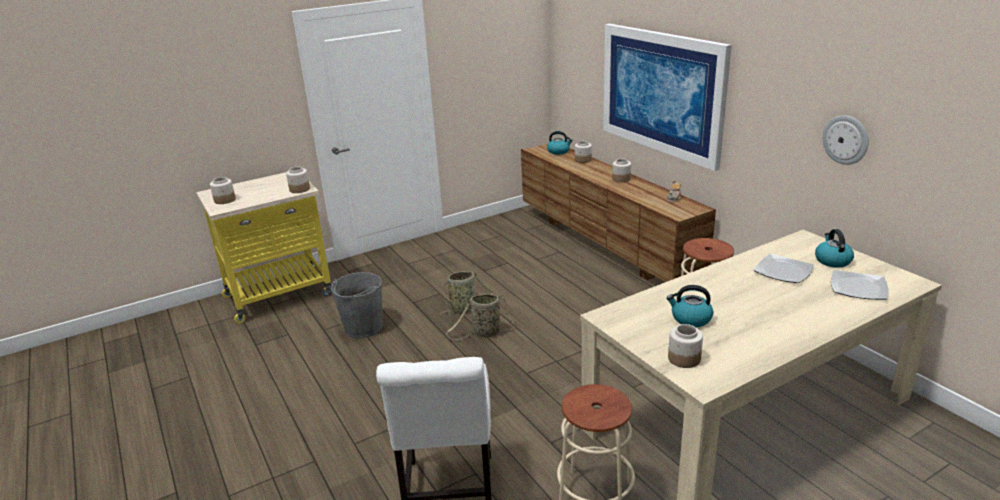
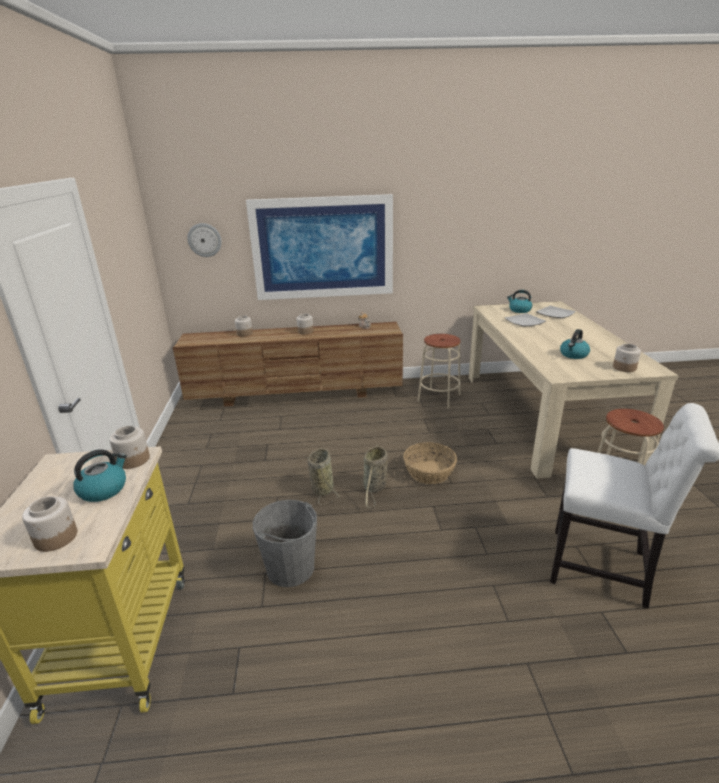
camera: 65 degrees left, 0 degrees up
kettle [547,131,573,155] -> kettle moved to [73,449,127,502]
wall clock [823,115,868,165] -> wall clock moved to [187,223,222,257]
none -> basket [403,442,457,484]

